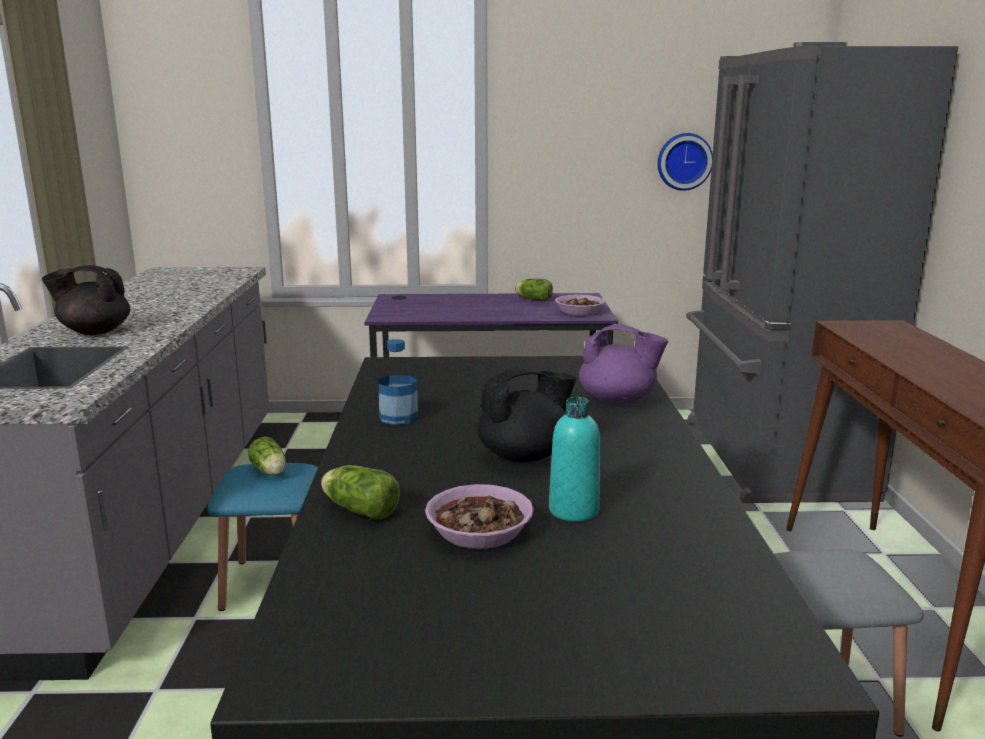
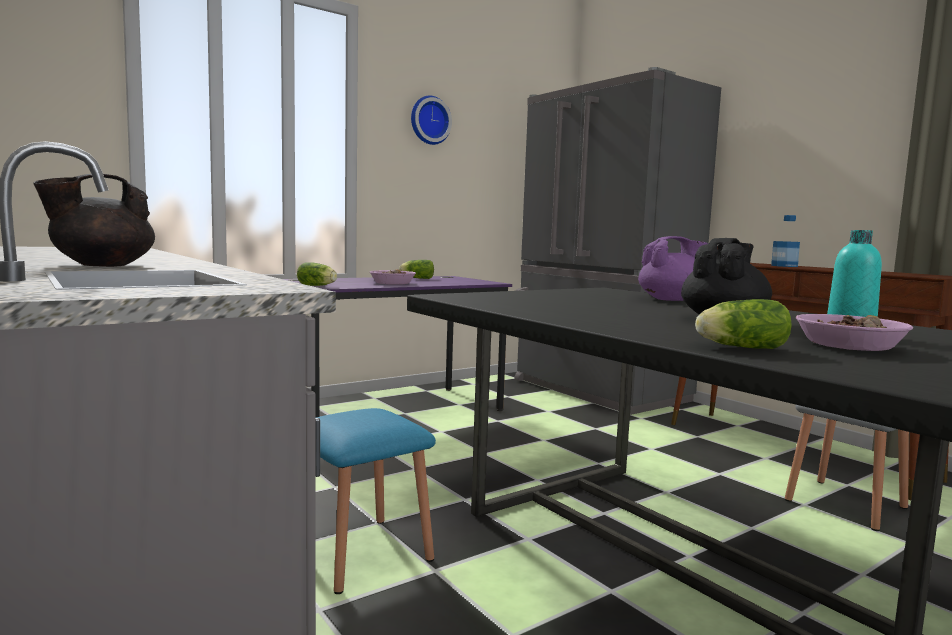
camera: 35 degrees left, 10 degrees down
lettuce [248,437,286,475] -> lettuce moved to [297,262,337,286]
bottle [379,339,418,425] -> bottle moved to [771,215,800,267]
bowl [555,295,605,316] -> bowl moved to [370,269,416,285]
wall clock [657,133,713,191] -> wall clock moved to [411,95,452,145]

